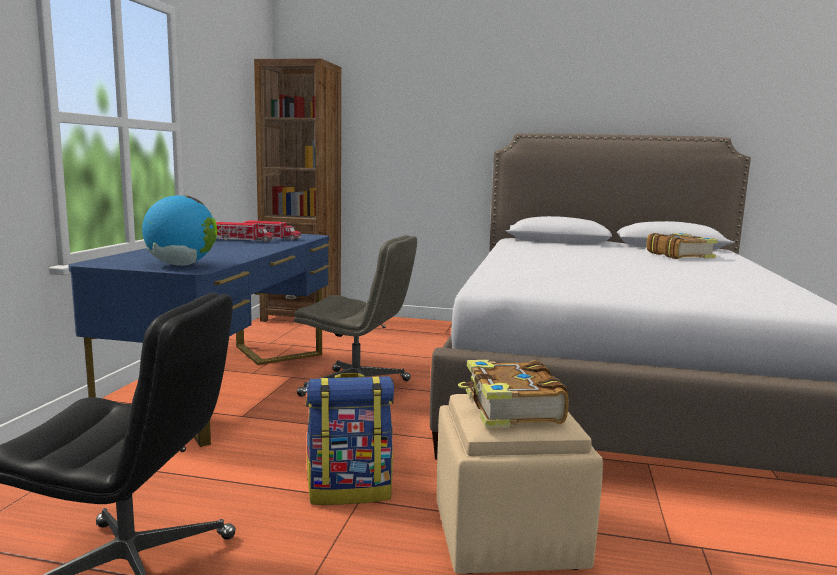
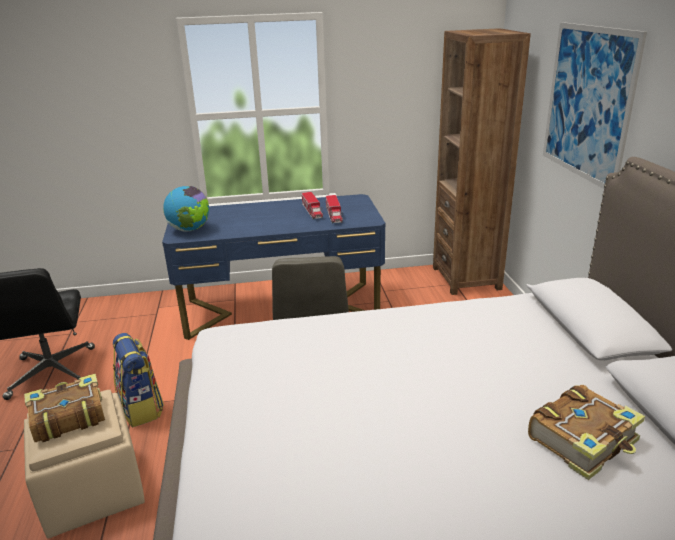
camera: 70 degrees right, 15 degrees up
none -> picture [543,22,647,189]

